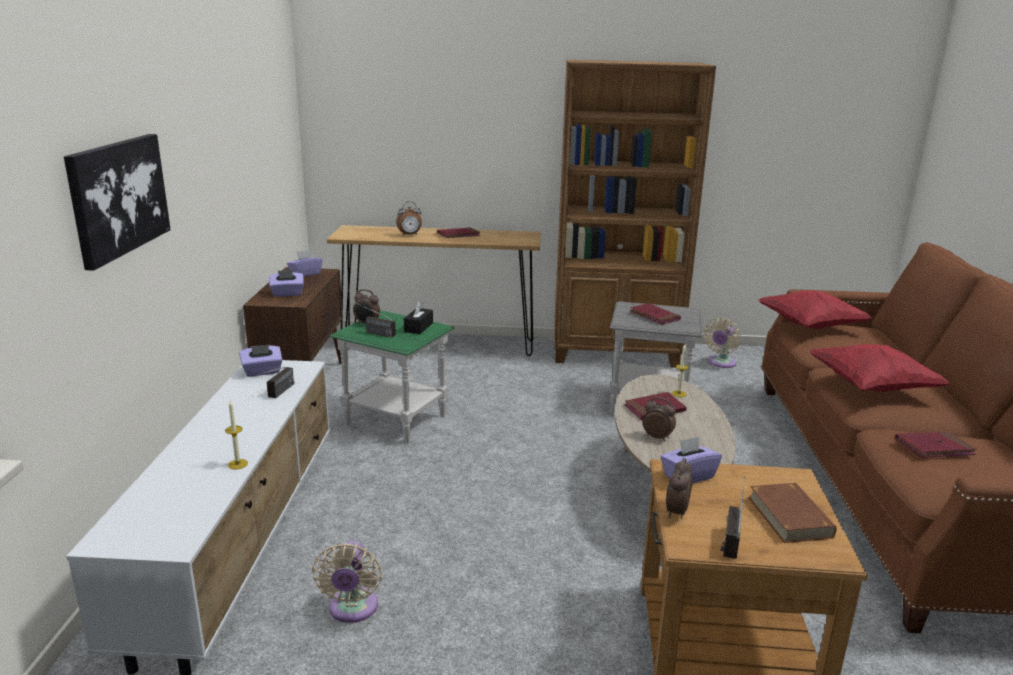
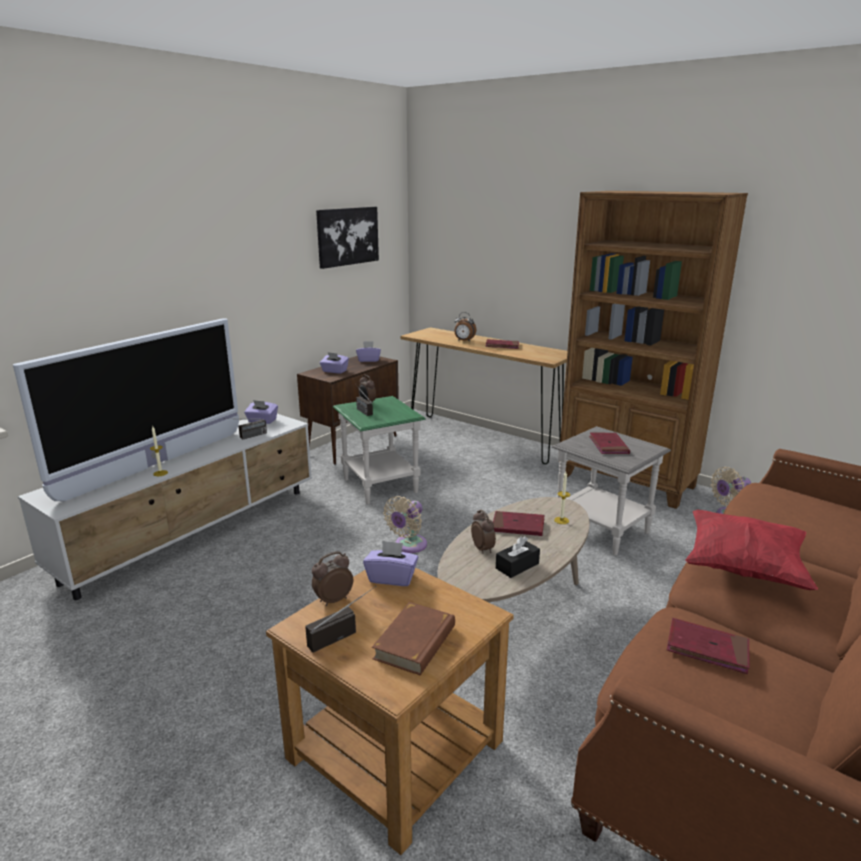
camera: 35 degrees right, 0 degrees up
picture [64,134,171,270] -> picture moved to [316,207,379,269]
beige fan [312,540,382,623] -> beige fan moved to [383,496,427,553]
black tissue box [404,301,433,334] -> black tissue box moved to [496,536,540,578]
red pillow [758,290,873,329] -> none
none -> television [13,318,239,502]

